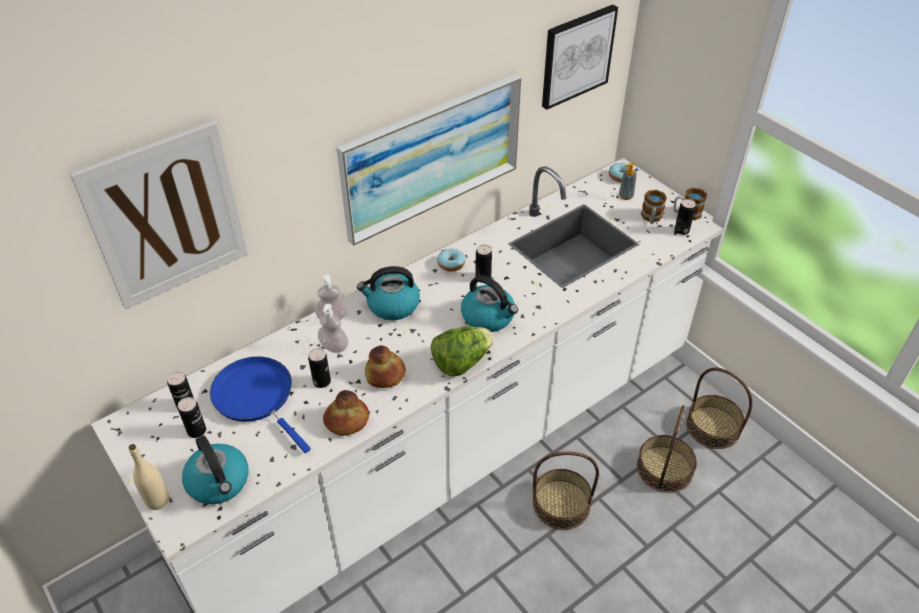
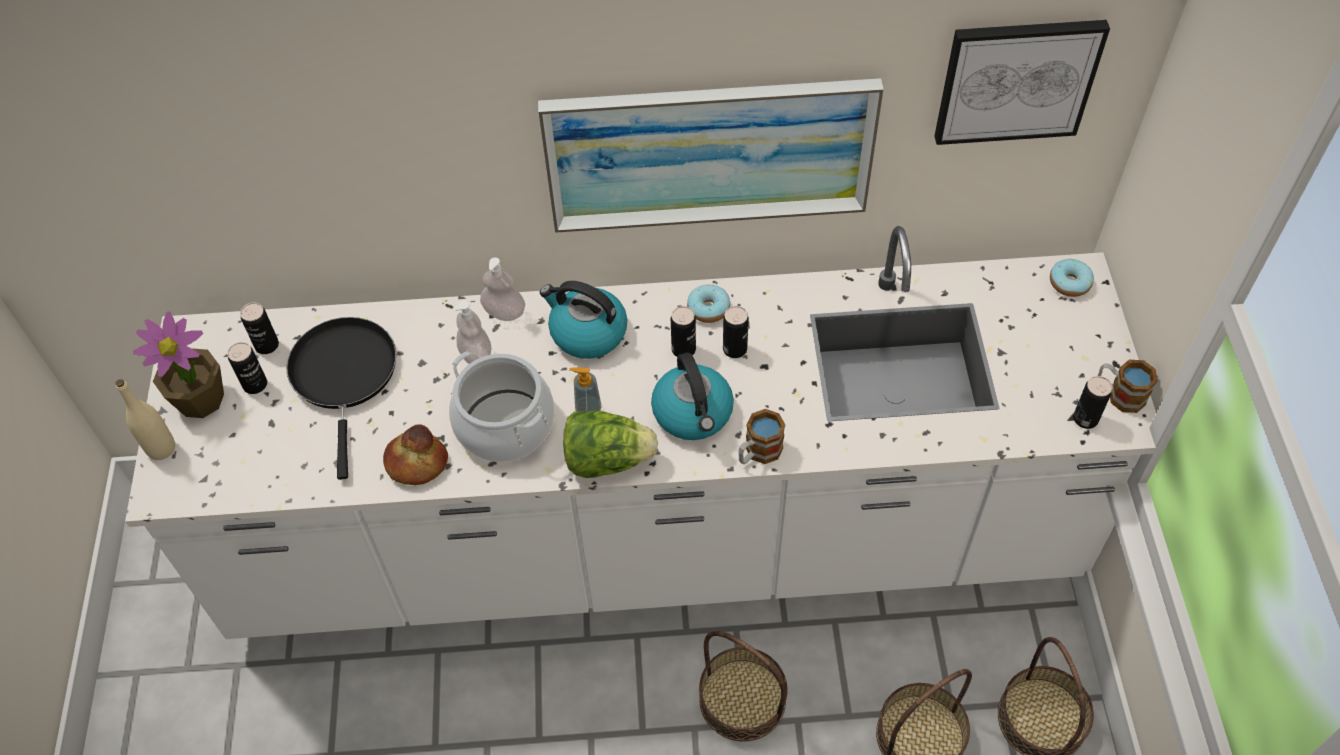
camera: 35 degrees right, 10 degrees up
picture [70,120,248,309] -> none
kettle [182,436,248,504] -> none
blue frying pan [210,356,311,453] -> black frying pan [286,317,396,480]
can [308,348,331,388] -> can moved to [671,306,696,357]
bread [365,346,406,388] -> cooking pot [449,351,555,462]
soap dispenser [619,162,637,200] -> soap dispenser moved to [569,367,601,412]
mug [641,190,667,224] -> mug moved to [738,409,785,464]
none -> potted plant [133,312,224,418]

